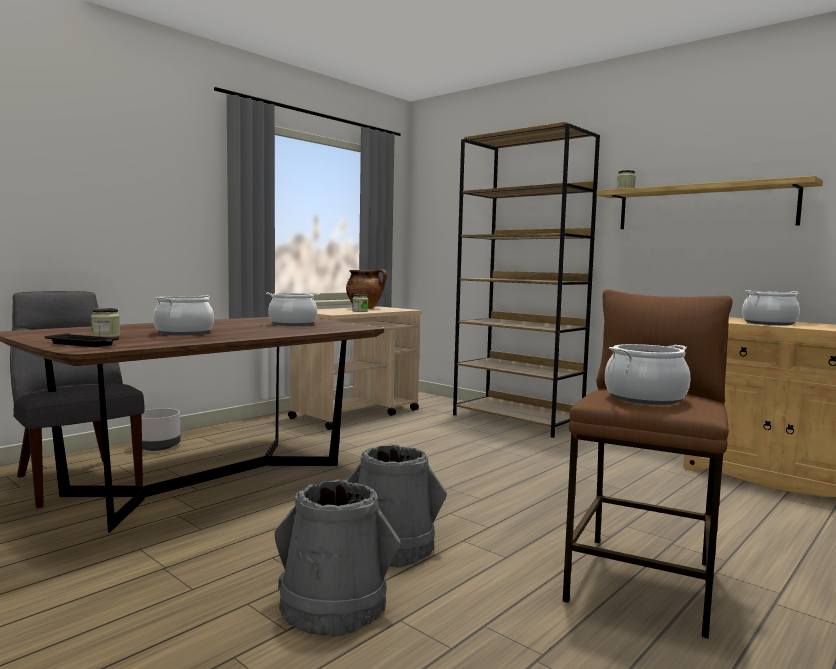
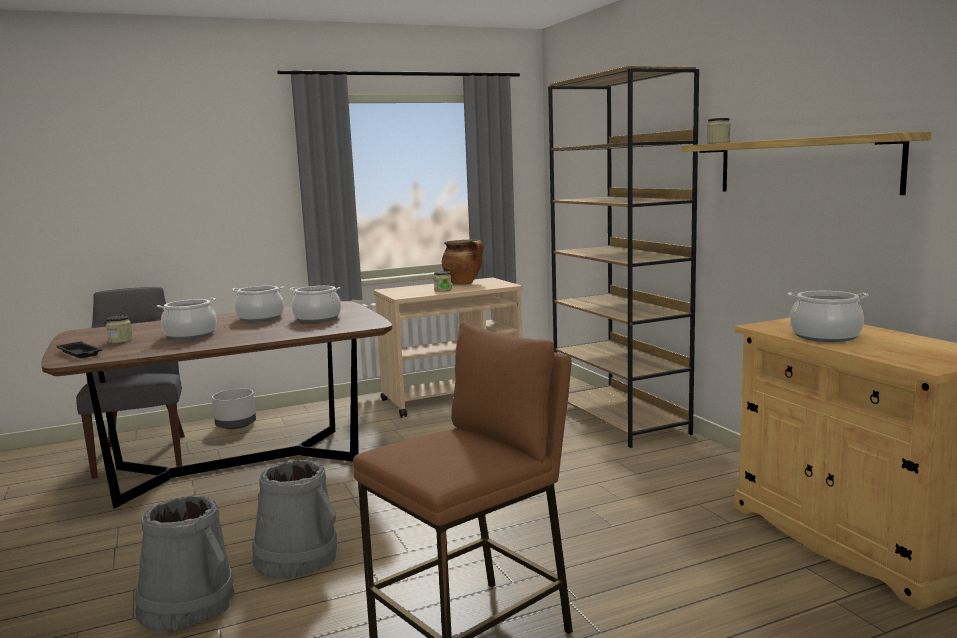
camera: 25 degrees right, 5 degrees up
cooking pot [605,344,691,405] -> cooking pot moved to [232,286,284,322]

